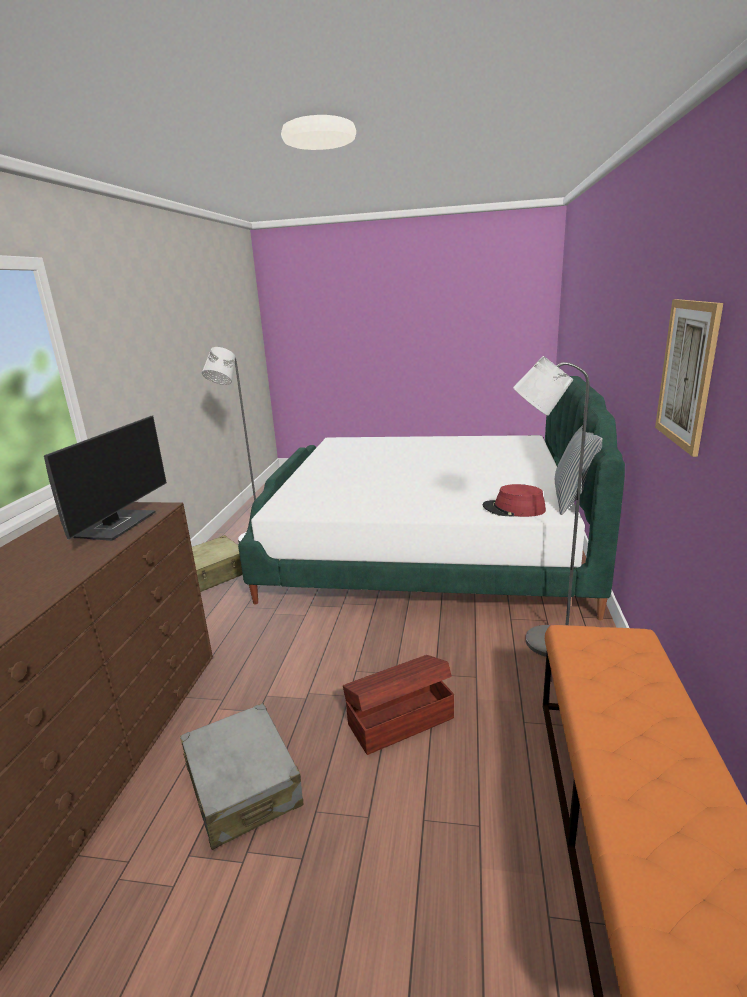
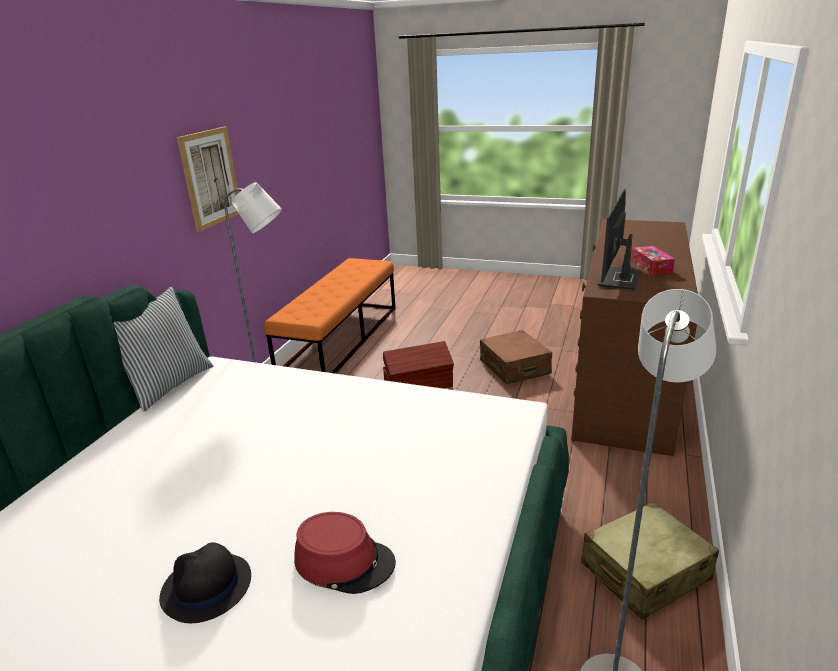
camera: 170 degrees left, 5 degrees up
grey suitcase [180,703,304,850] -> brown suitcase [480,330,552,384]
red hat [483,484,546,517] -> red hat moved to [294,512,396,594]
none -> black hat [159,542,251,623]
none -> tissue box [631,246,675,275]

